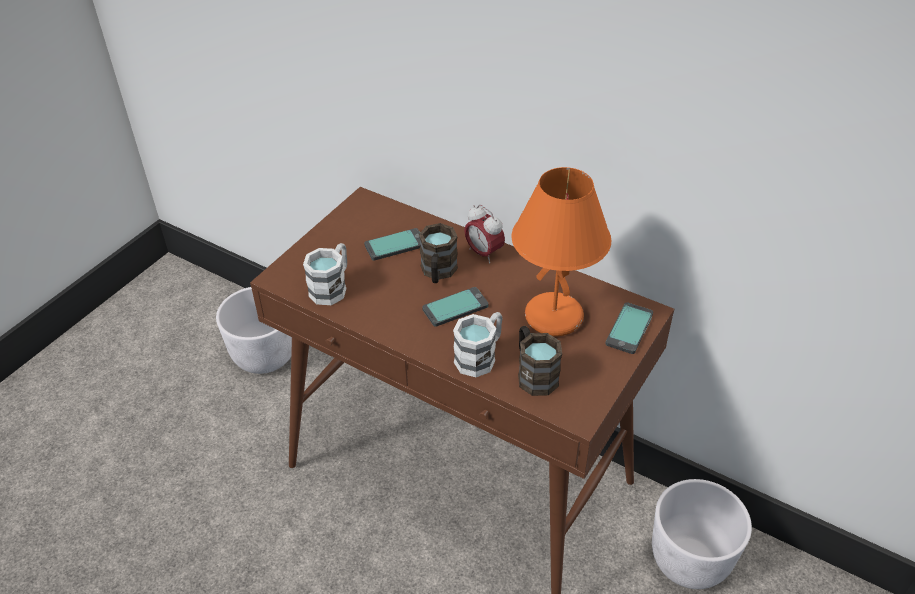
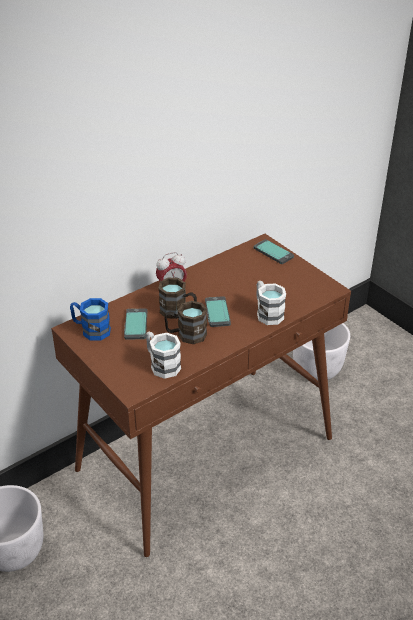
camera: 70 degrees left, 5 degrees down
orange table lamp [512,167,612,336] -> none
brown mug [518,326,562,396] -> brown mug moved to [164,301,207,344]
none -> blue mug [70,298,111,340]

